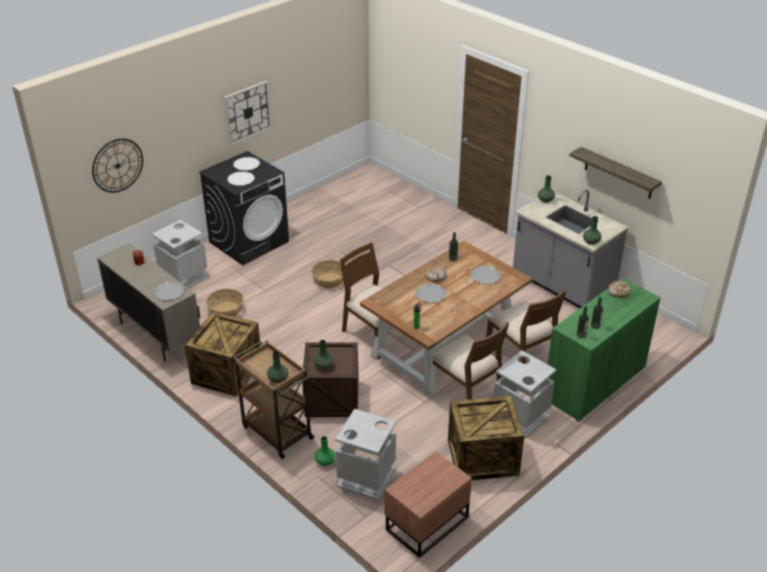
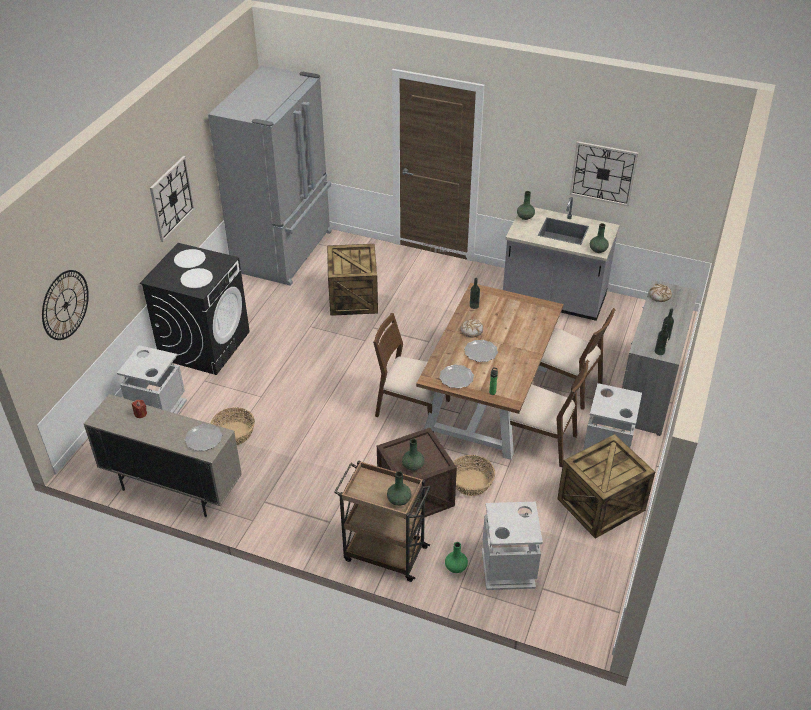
camera: 25 degrees left, 5 degrees up
crate [185,311,261,396] -> crate moved to [327,244,378,316]
basket [311,260,344,289] -> basket moved to [453,455,495,496]
brown nightstand [385,451,472,558] -> none
plate [471,266,500,284] -> plate moved to [439,365,474,389]
green cabinet [548,278,661,422] -> grey cabinet [622,280,698,436]
shelf [569,147,662,199] -> wall clock [570,141,638,207]
none -> grey fridge [208,65,332,286]

